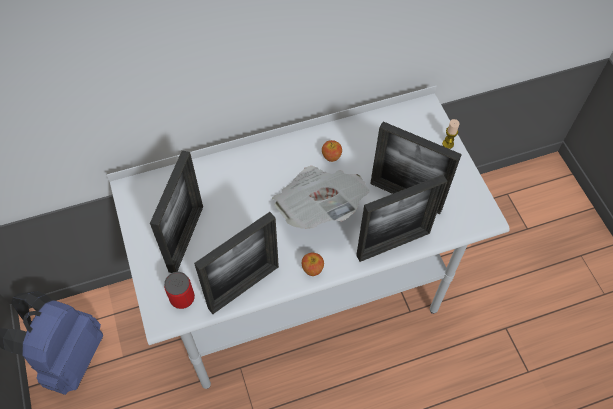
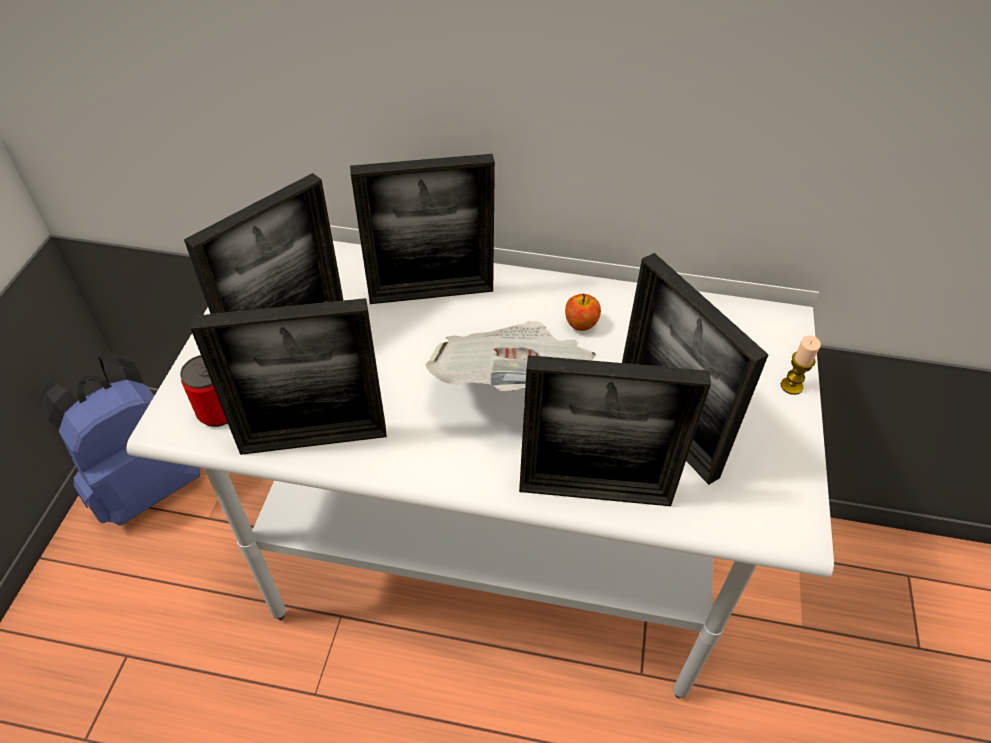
camera: 30 degrees right, 10 degrees down
apple [302,253,324,276] -> none
none -> picture frame [350,154,495,304]

